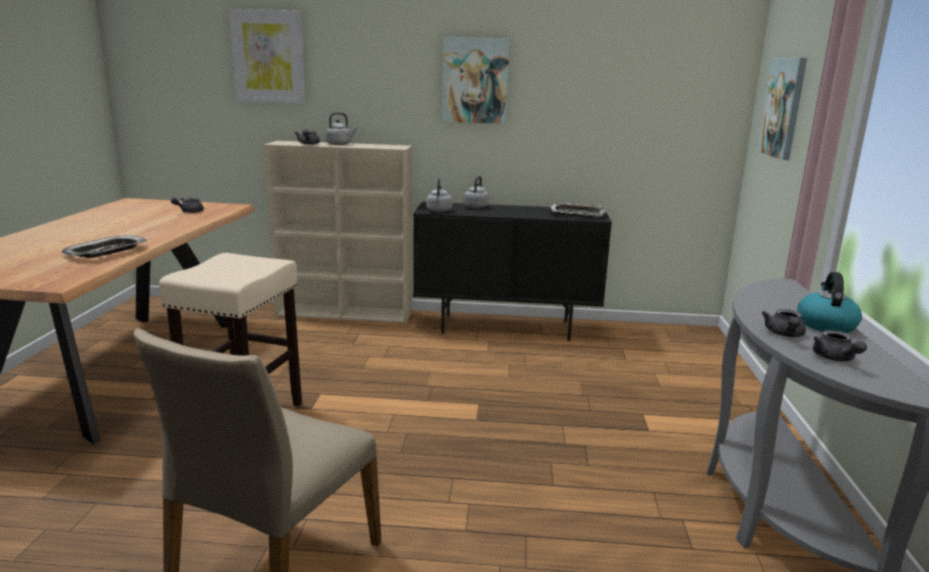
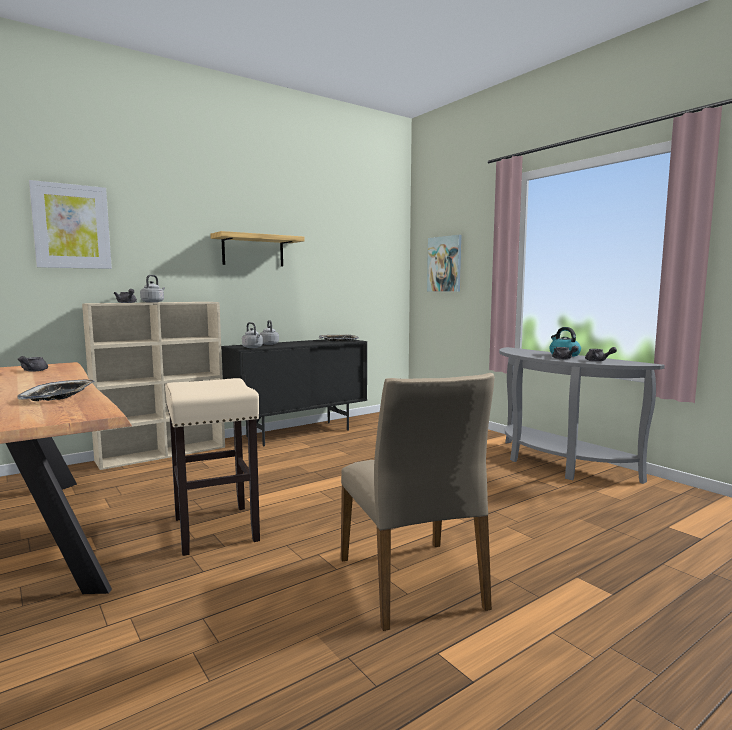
camera: 40 degrees left, 10 degrees down
picture [442,37,510,124] -> shelf [210,231,305,266]

